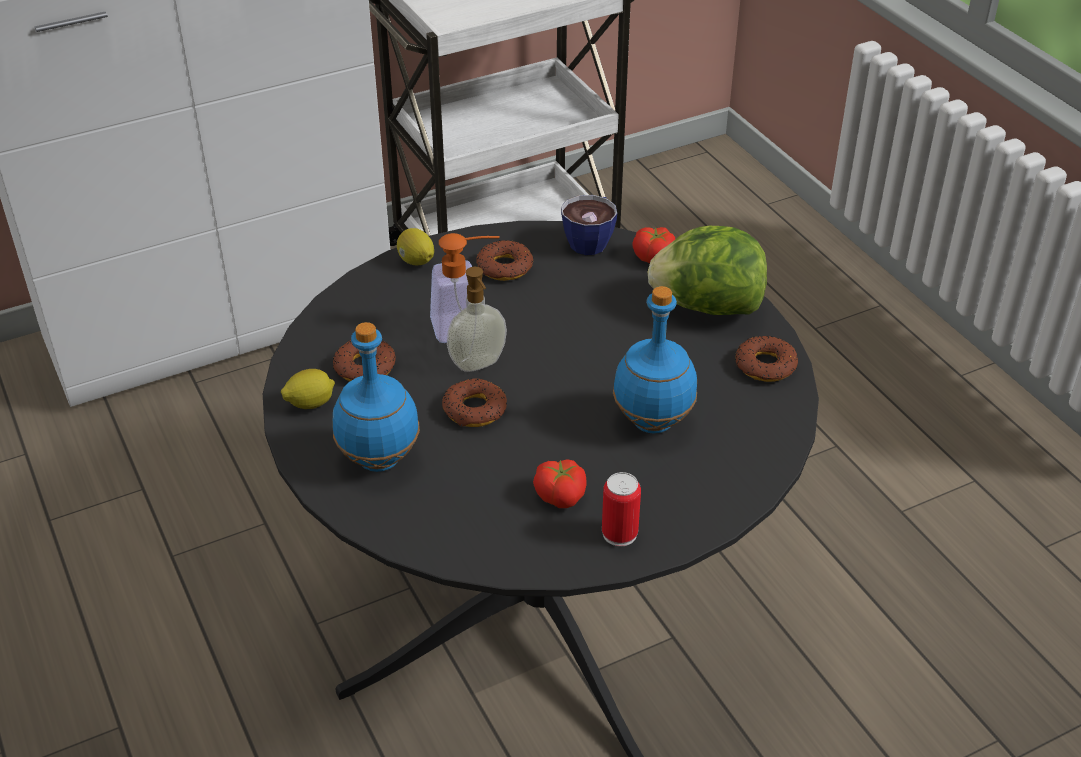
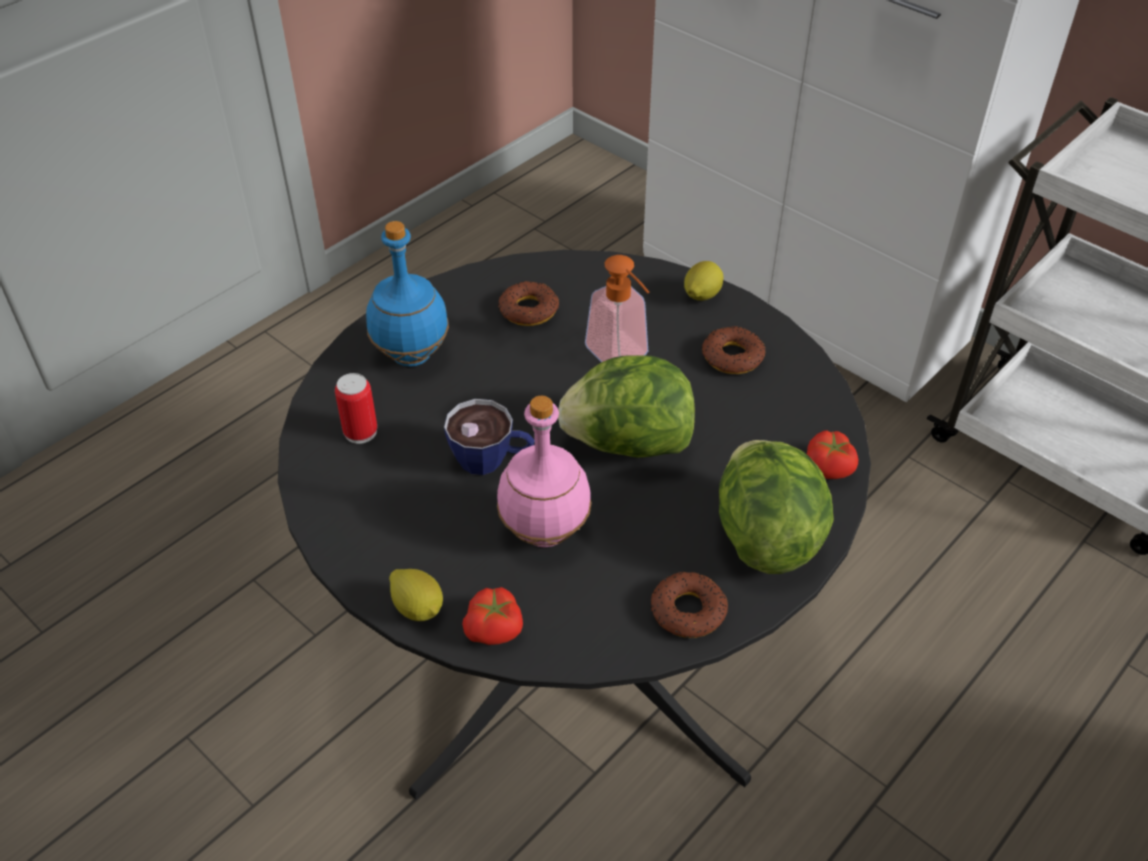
camera: 70 degrees right, 5 degrees up
lemon [281,369,335,409] -> lemon moved to [389,569,443,621]
donut [442,378,507,427] -> none
soap dispenser [447,267,507,372] -> none
tomato [533,459,587,508] -> tomato moved to [462,587,523,645]
cup [561,195,617,255] -> cup moved to [444,399,535,475]
can [602,472,641,546] -> can moved to [335,373,377,444]
blue bottle [613,286,697,434] -> pink bottle [497,396,591,548]
none -> lettuce [558,355,695,458]

